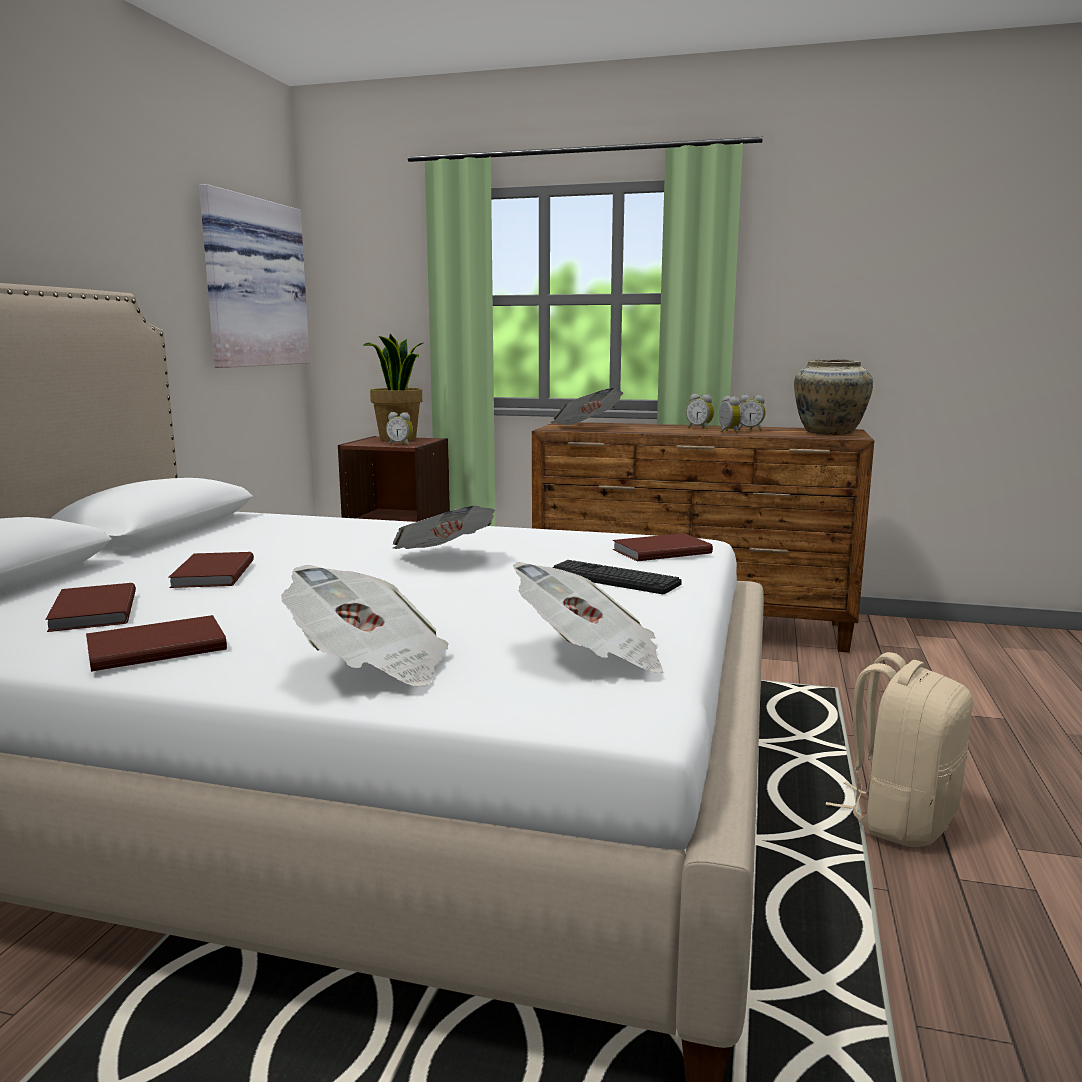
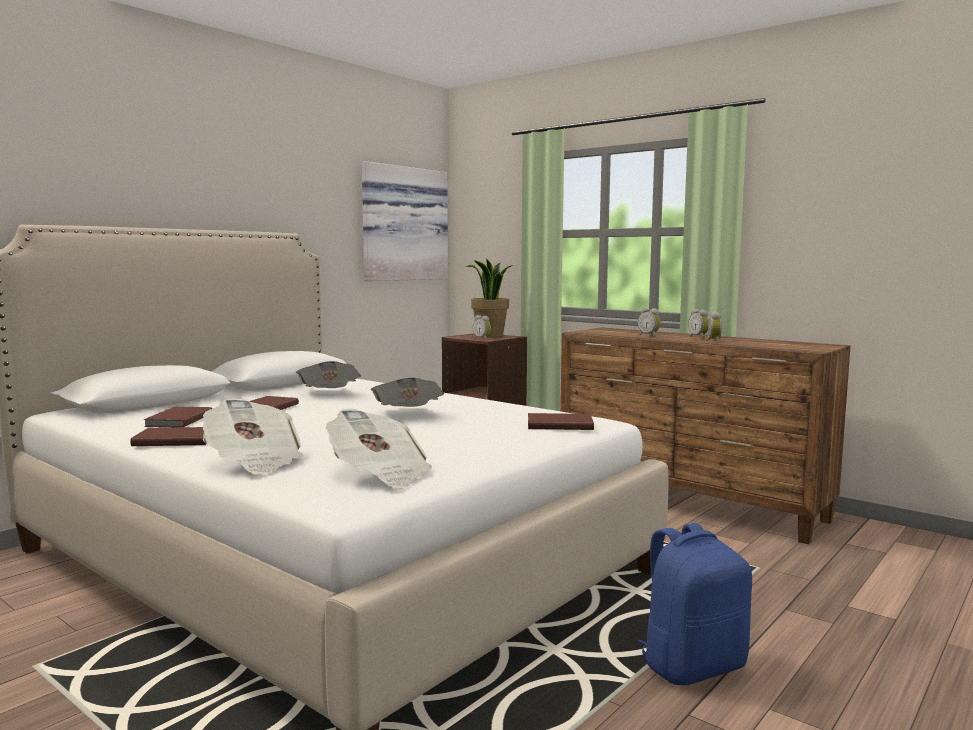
camera: 25 degrees right, 5 degrees down
newspaper [551,388,623,425] -> newspaper moved to [296,361,361,388]
keyboard [552,560,682,594] -> none
alarm clock [738,395,766,431] -> alarm clock moved to [638,308,661,337]
beige vase [794,359,873,435] -> none
beige backpack [826,652,973,847] -> blue backpack [638,523,752,686]

